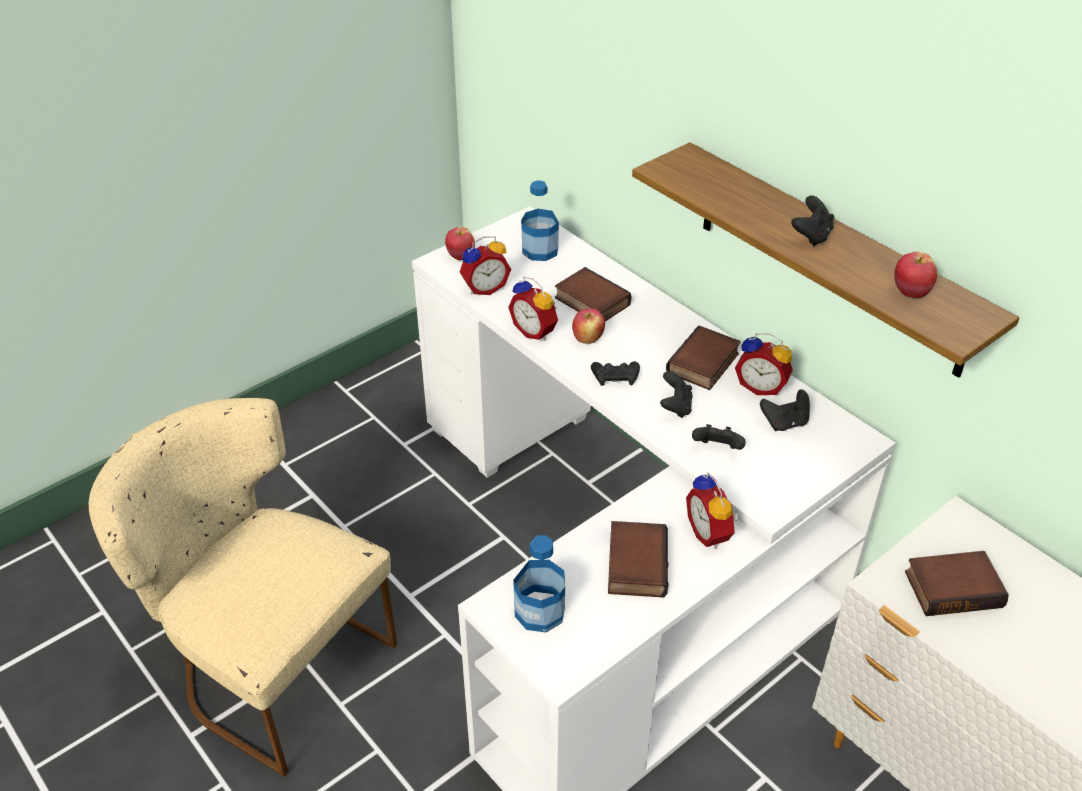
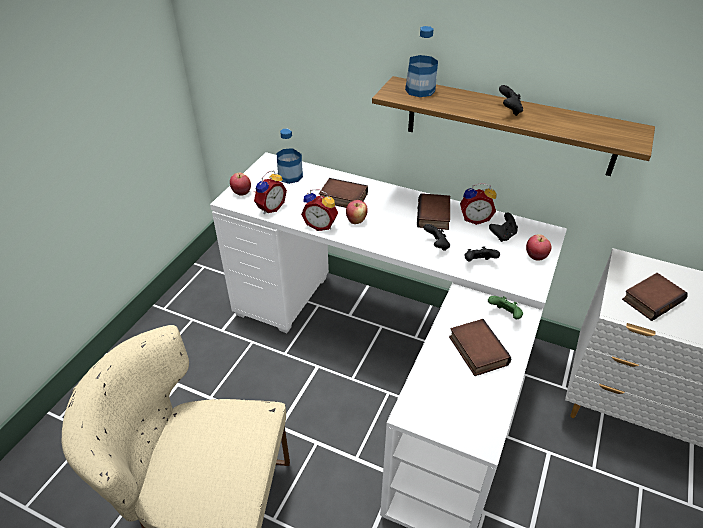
camera: 25 degrees left, 0 degrees up
bottle [513,535,565,632] -> bottle moved to [405,26,438,97]
black game controller [591,361,640,386] -> none
alarm clock [686,472,738,549] -> green game controller [488,296,523,319]
apple [894,252,937,298] -> apple moved to [526,234,551,261]

